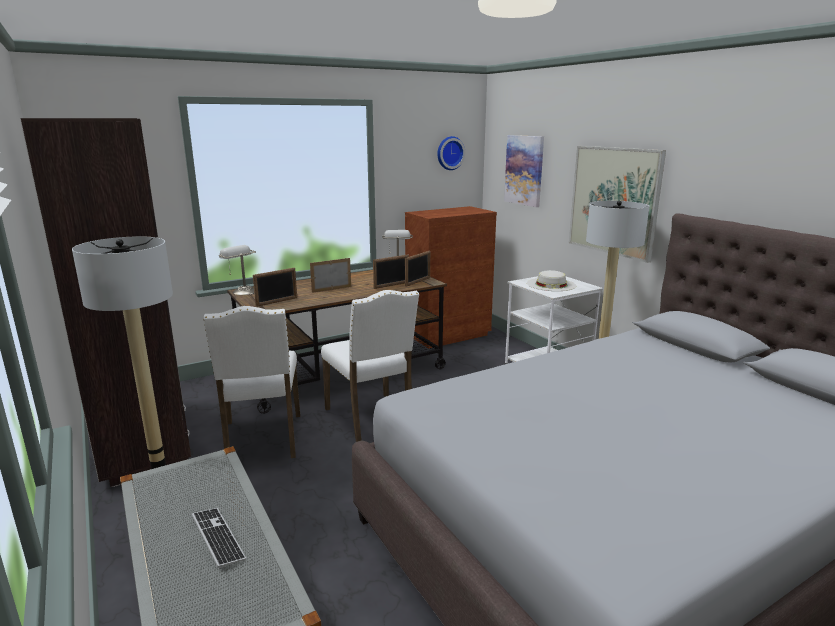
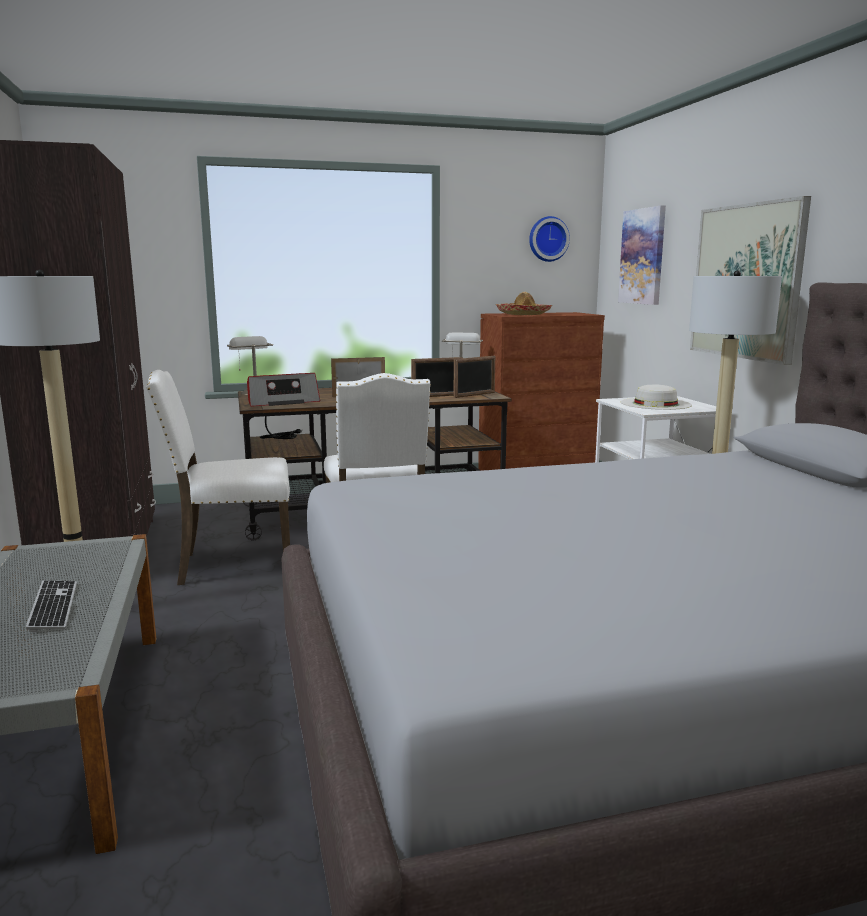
camera: 15 degrees right, 5 degrees down
white chair [203,306,300,458] -> white chair turned 75 degrees clockwise [146,370,290,585]
picture frame [253,268,297,307] -> radio [247,373,320,407]
none -> hat [496,292,553,315]

